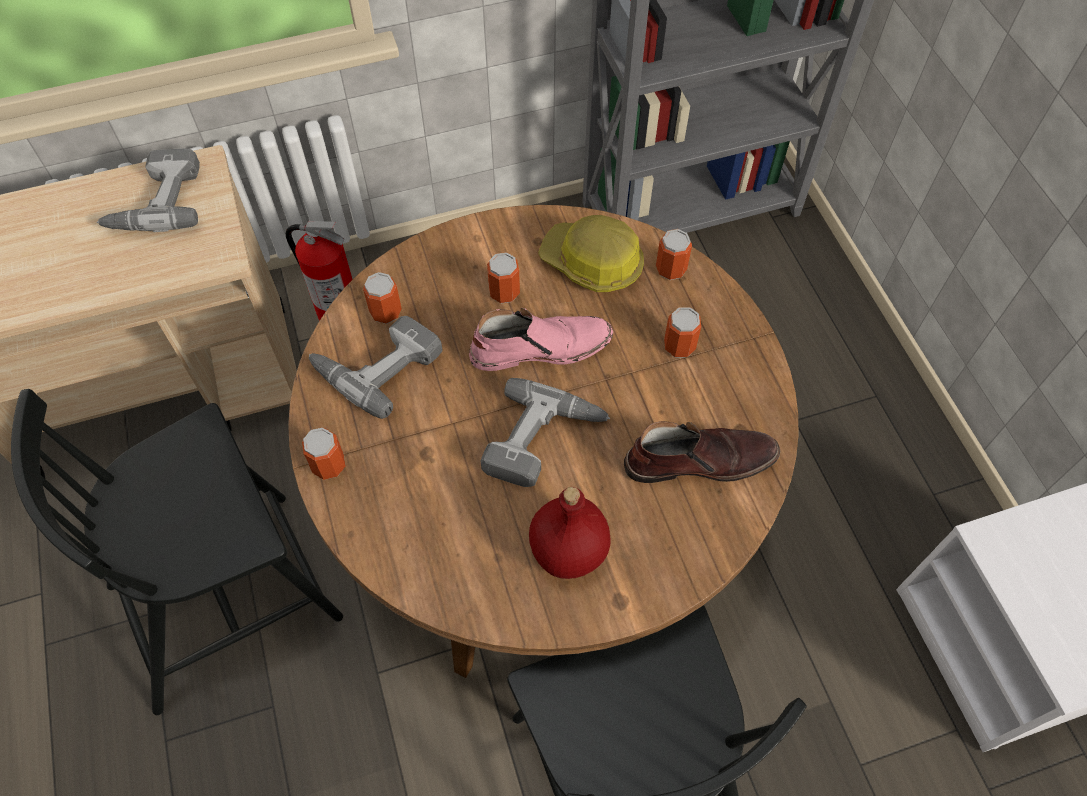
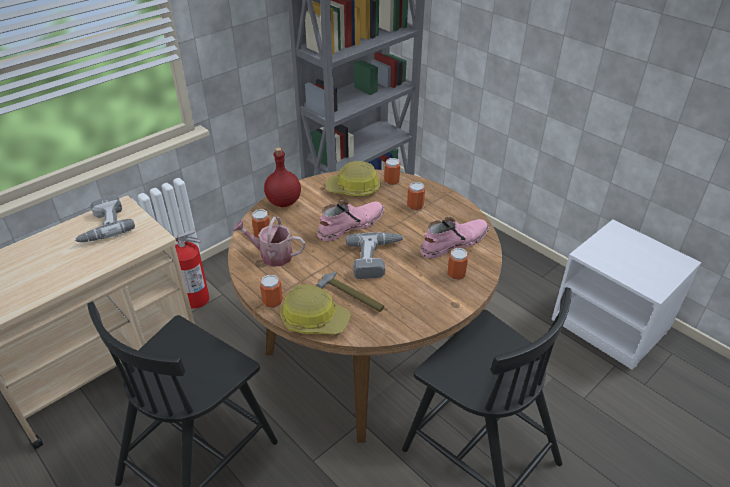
camera: 25 degrees left, 20 degrees down
power drill [309,316,443,419] -> watering can [233,217,305,267]
can [487,252,520,303] -> can moved to [447,248,468,280]
red bottle [529,487,611,579] -> red bottle moved to [264,147,301,207]
brown boot [624,421,780,483] -> pink boot [420,217,489,258]
none -> hard hat [280,284,351,335]
none -> hammer [317,271,384,312]

